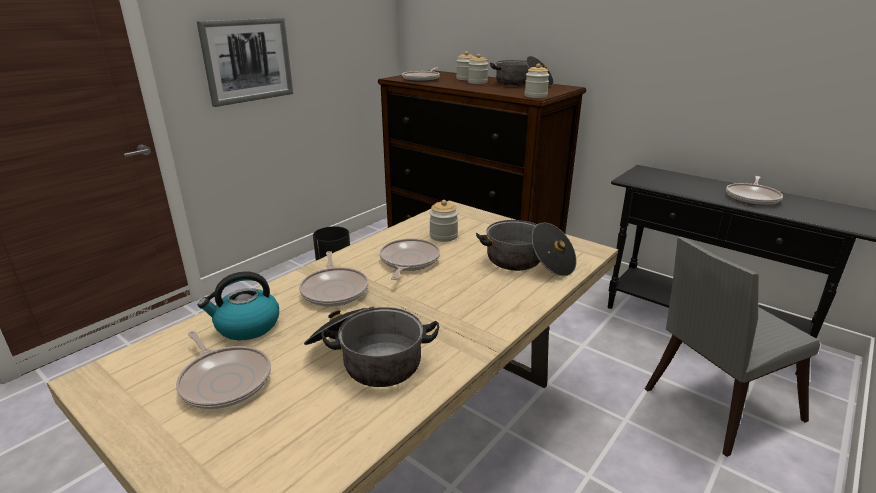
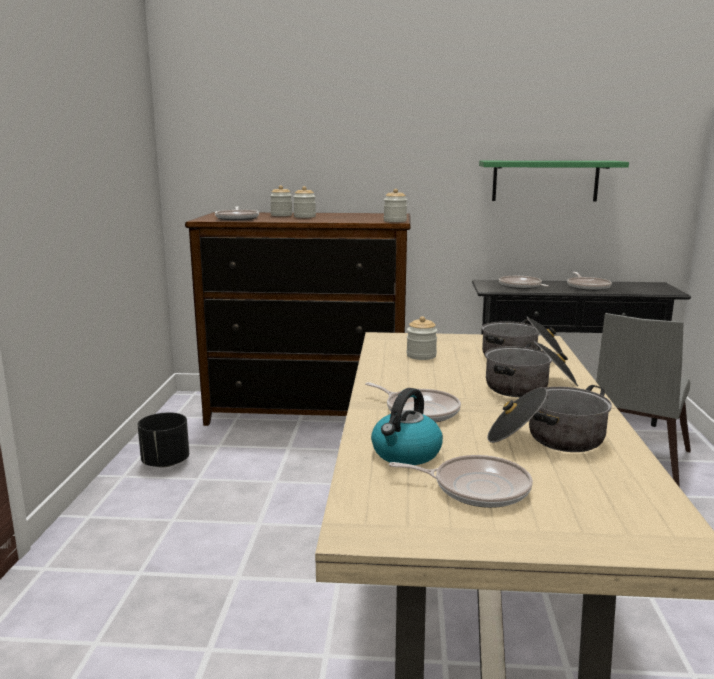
camera: 35 degrees left, 10 degrees down
picture [197,18,293,107] -> none
frying pan [380,238,440,280] -> frying pan moved to [499,276,549,289]
cooking pot [490,56,554,86] -> cooking pot moved to [485,340,578,397]
none -> green shelf [479,161,629,202]

